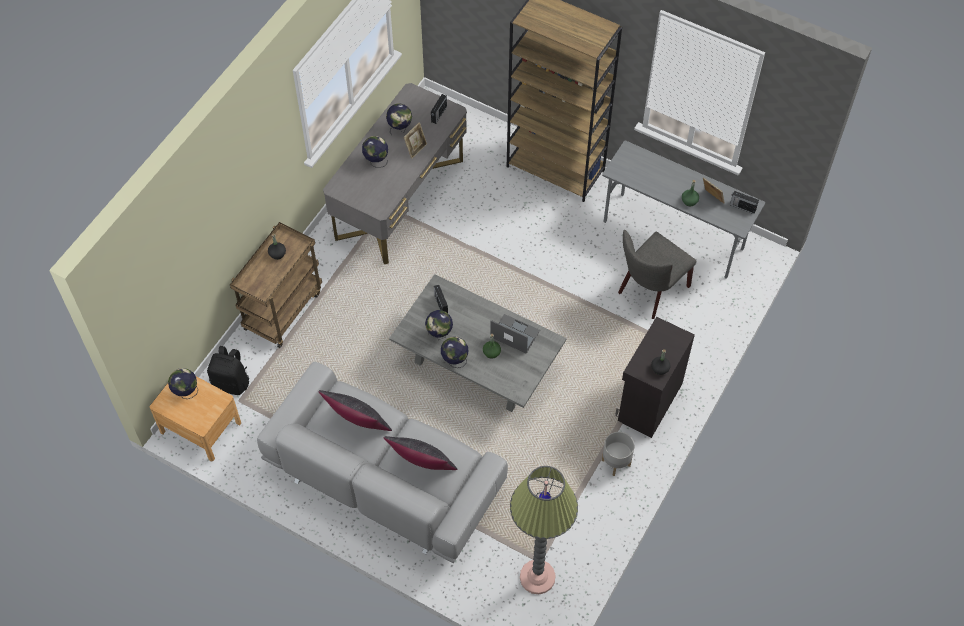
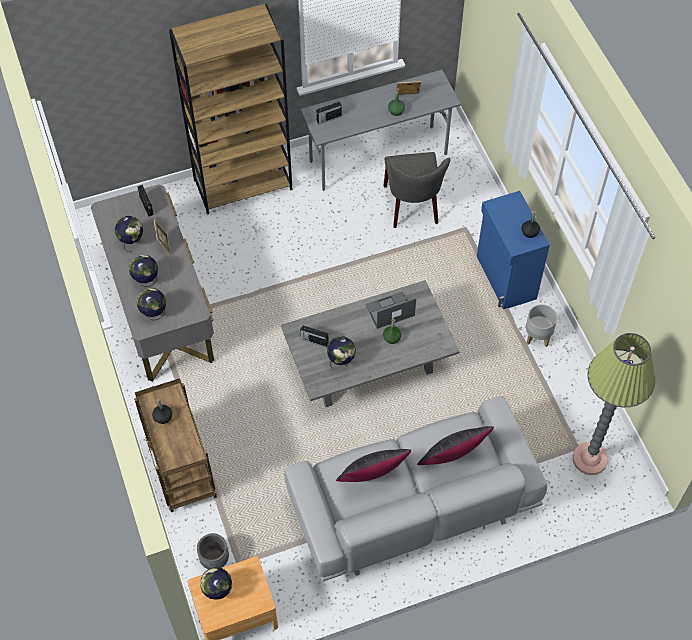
camera: 50 degrees left, 0 degrees up
black backpack [207,346,249,395] -> grey planter [197,533,229,569]
globe [441,337,468,368] -> globe moved to [137,288,166,320]
black cabinet [615,317,695,438] -> blue cabinet [477,191,550,309]
radio [730,191,759,214] -> radio moved to [316,102,342,124]

